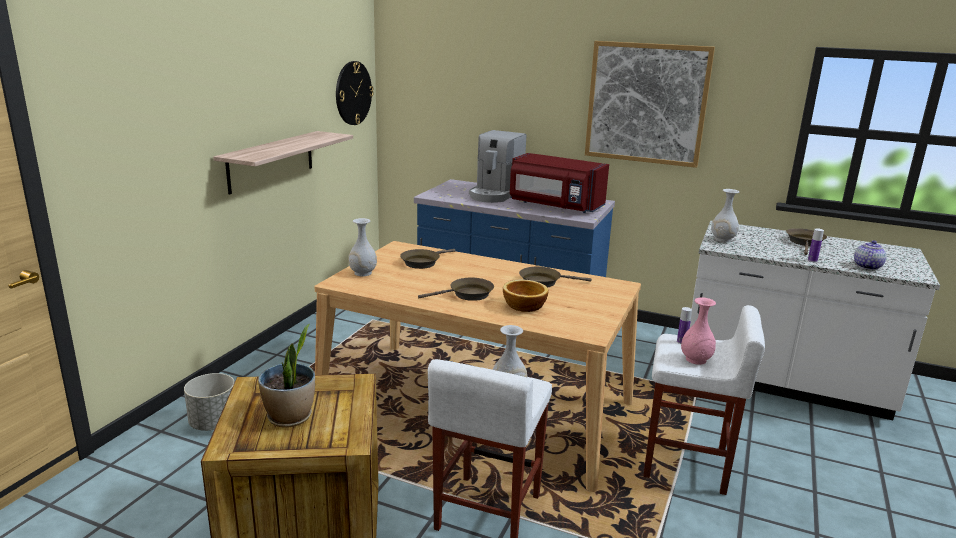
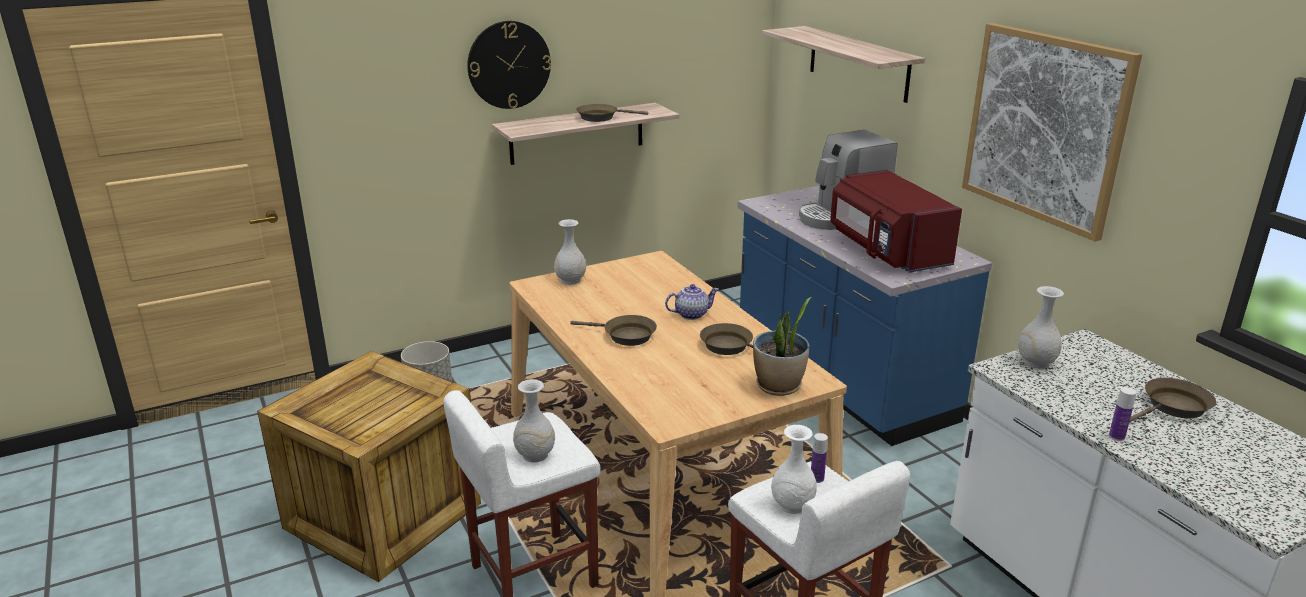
camera: 40 degrees right, 5 degrees up
potted plant [258,324,315,428] -> potted plant moved to [753,297,812,396]
wall clock [336,61,374,125] -> wall clock moved to [467,21,551,109]
brown frying pan [400,249,455,269] -> brown frying pan moved to [576,104,648,122]
bowl [503,279,549,312] -> none
pink vase [681,297,716,365] -> white vase [771,425,817,514]
teapot [854,240,887,270] -> teapot moved to [665,284,719,320]
none -> shelf [762,26,925,103]

